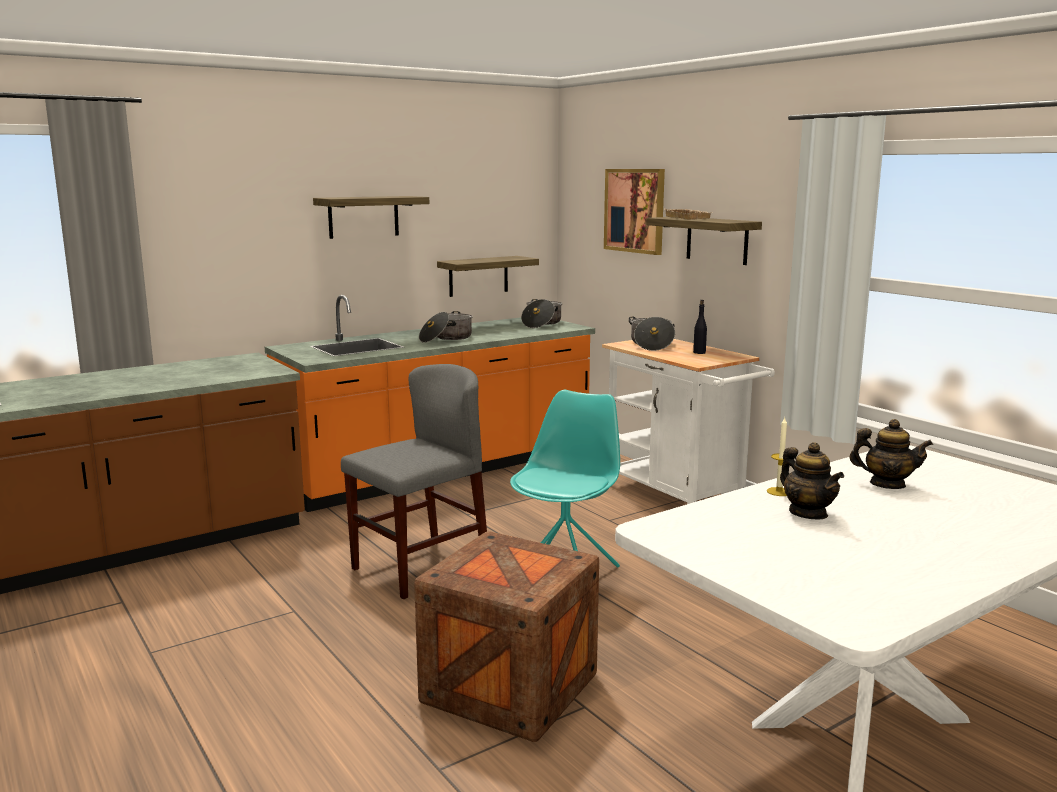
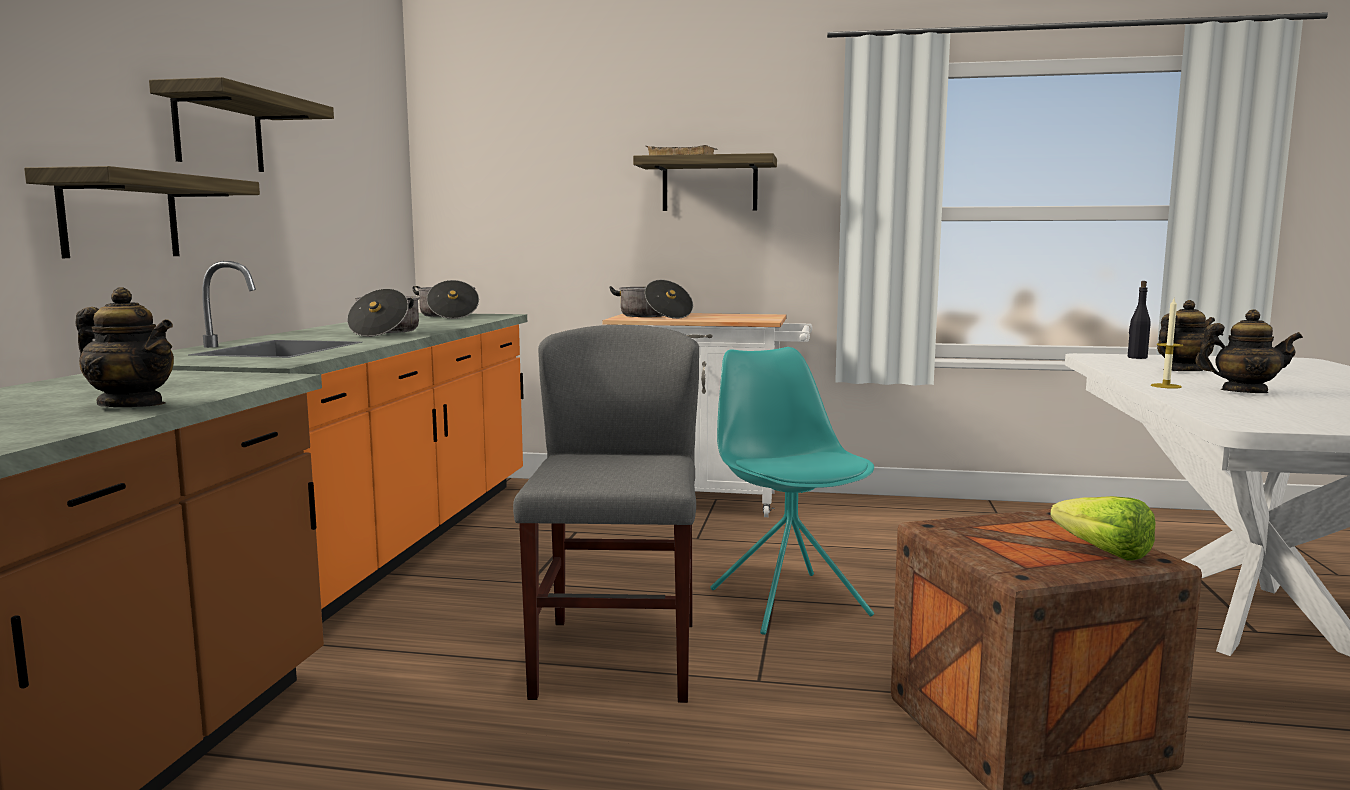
camera: 45 degrees left, 5 degrees down
shelf [437,256,539,297] -> shelf moved to [24,166,260,258]
picture [604,169,665,255] -> none
black bottle [693,300,707,354] -> black bottle moved to [1128,281,1150,359]
none -> teapot [75,287,174,407]
none -> lettuce [1050,496,1156,561]

